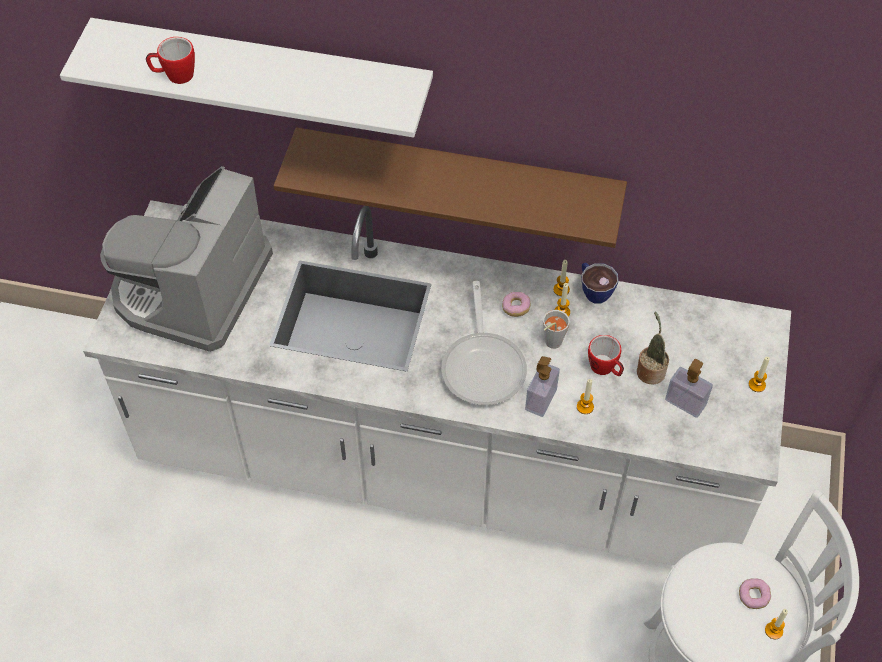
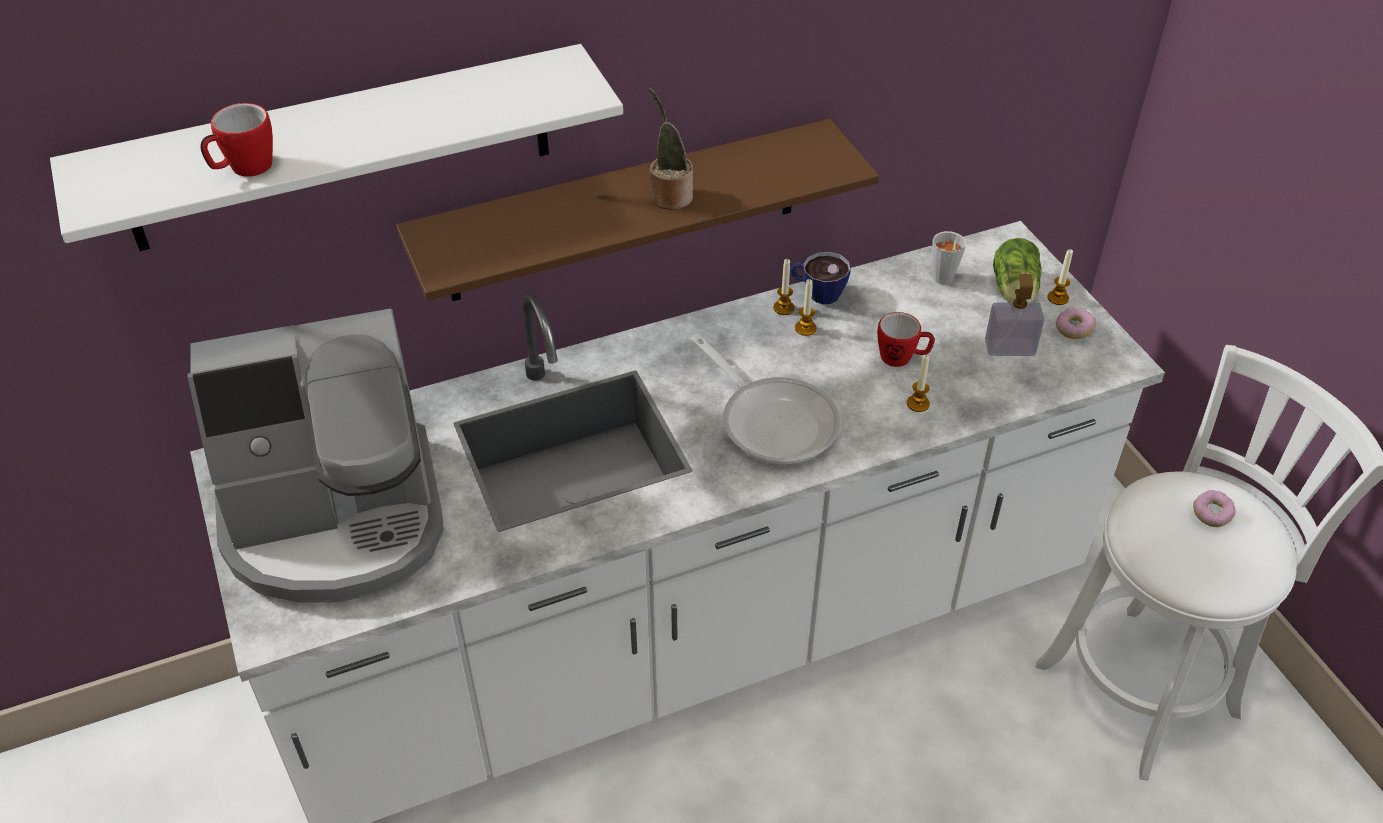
camera: 35 degrees left, 10 degrees down
coffee machine [100,166,273,352] -> coffee machine turned 90 degrees counterclockwise [188,308,444,603]
donut [502,292,531,317] -> donut moved to [1056,308,1096,339]
soap dispenser [525,356,560,417] -> none
grey cup [543,310,570,349] -> grey cup moved to [932,231,966,284]
potted plant [637,312,669,384] -> potted plant moved to [649,88,693,210]
candle [765,609,788,639] -> none
none -> lettuce [993,238,1042,303]

